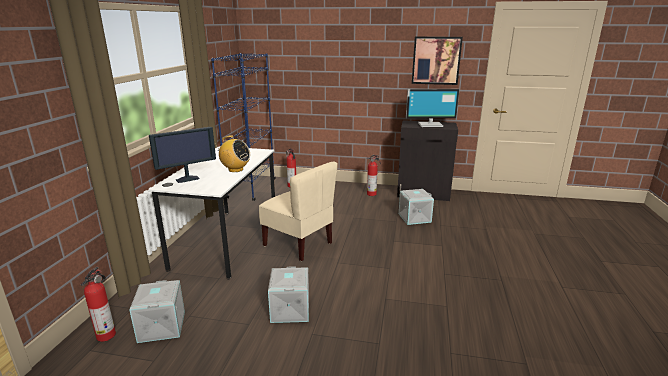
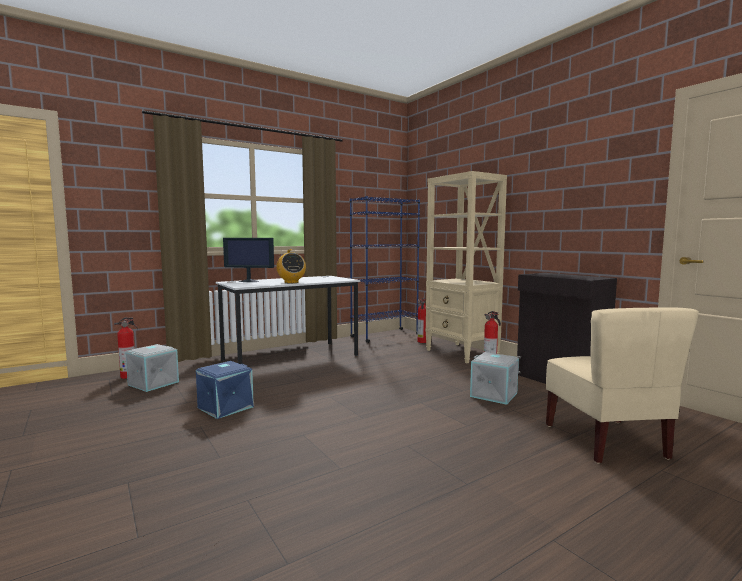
camera: 45 degrees right, 15 degrees down
beige chair [259,161,338,261] -> beige chair moved to [546,307,699,464]
grey storage box [268,266,309,323] -> blue storage box [196,361,254,419]
monitor [406,89,460,127] -> none
picture [412,36,463,85] -> none
none -> beige bookcase [425,171,507,363]

